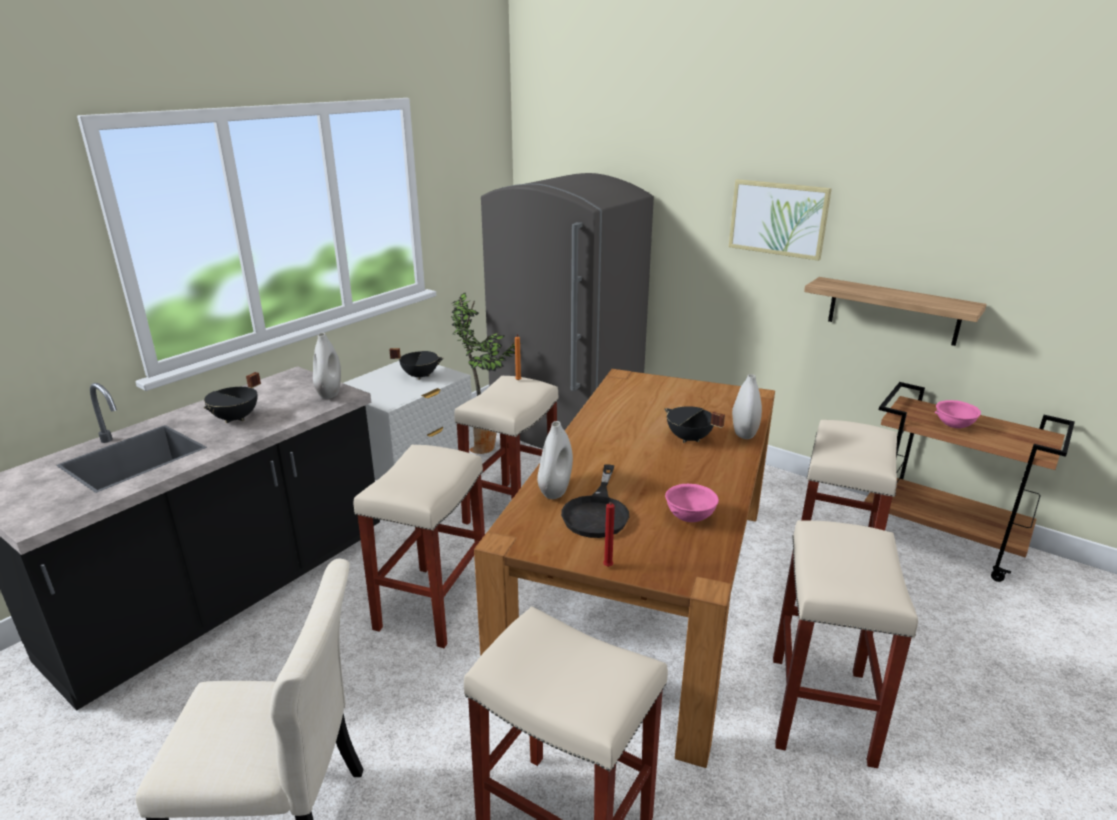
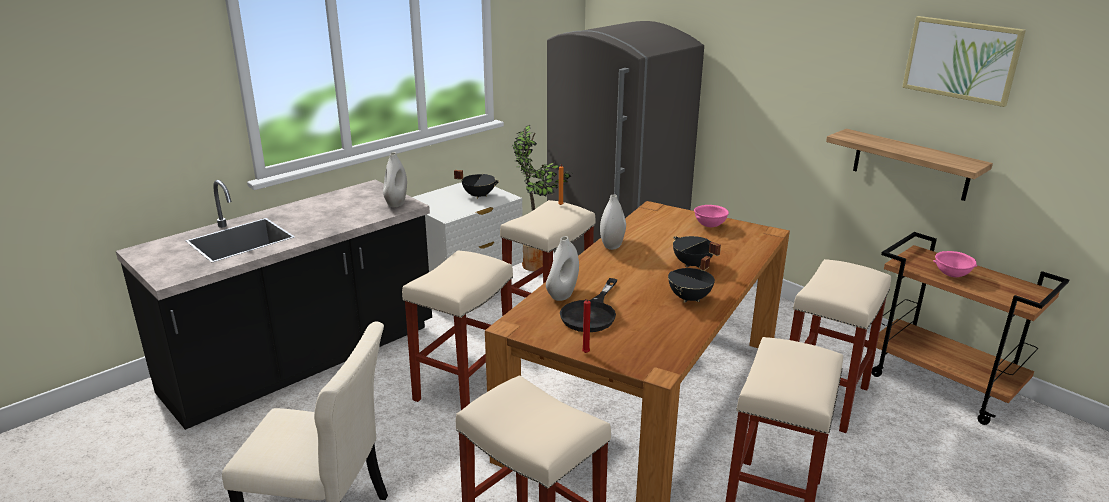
camera: 10 degrees right, 0 degrees up
black cooking pot [204,372,261,423] -> black cooking pot moved to [668,256,715,303]
pink bowl [665,484,719,522] -> pink bowl moved to [694,205,729,227]
picture [729,179,832,261] -> picture moved to [902,16,1026,107]
white vase [732,374,762,439] -> white vase moved to [600,194,626,250]

